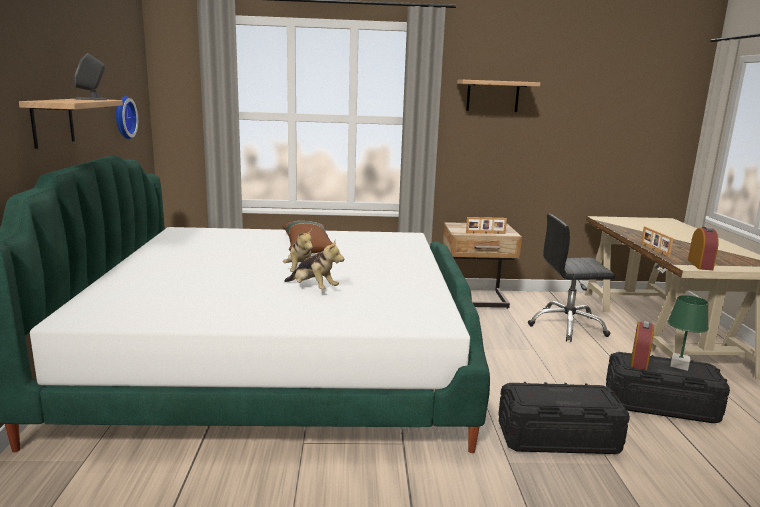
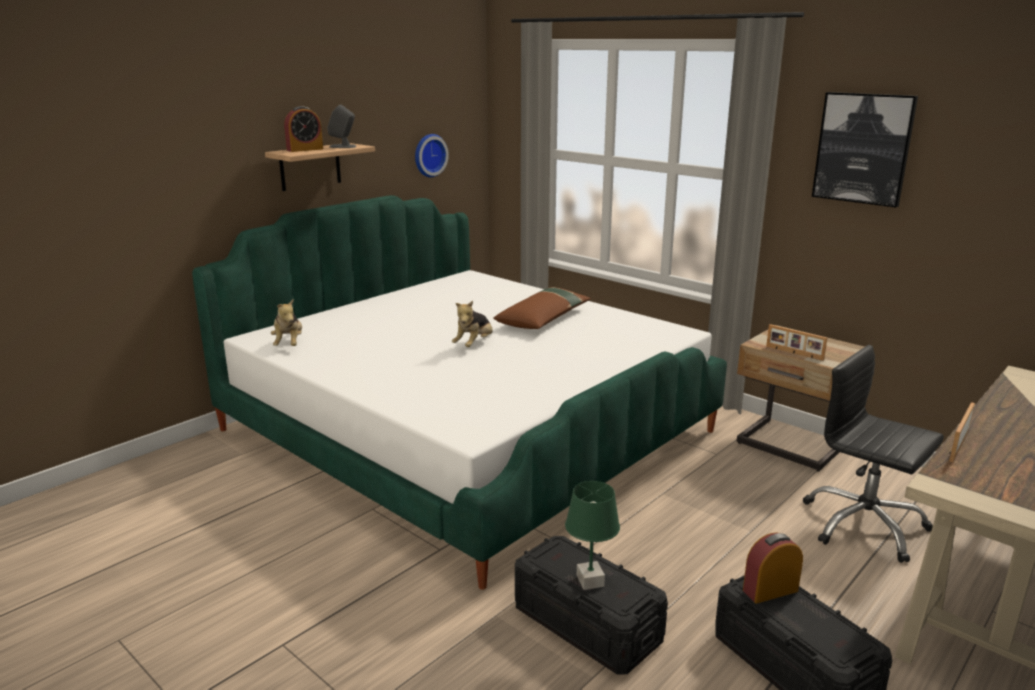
camera: 45 degrees right, 5 degrees up
plush toy [284,240,344,289] -> plush toy moved to [271,299,302,346]
shelf [457,80,540,112] -> picture [812,92,918,207]
green table lamp [667,295,709,371] -> green table lamp moved to [565,481,620,590]
alarm clock [688,226,719,270] -> alarm clock moved to [284,106,323,152]

